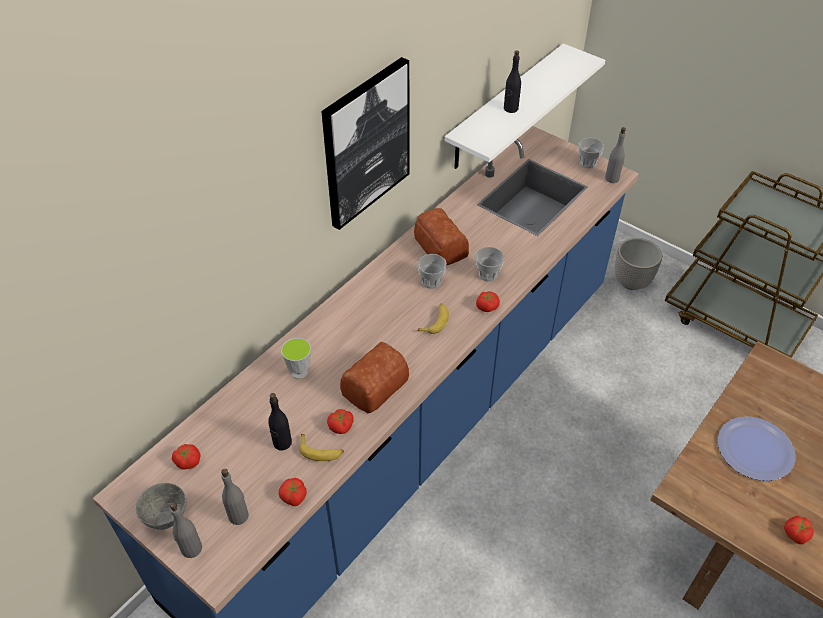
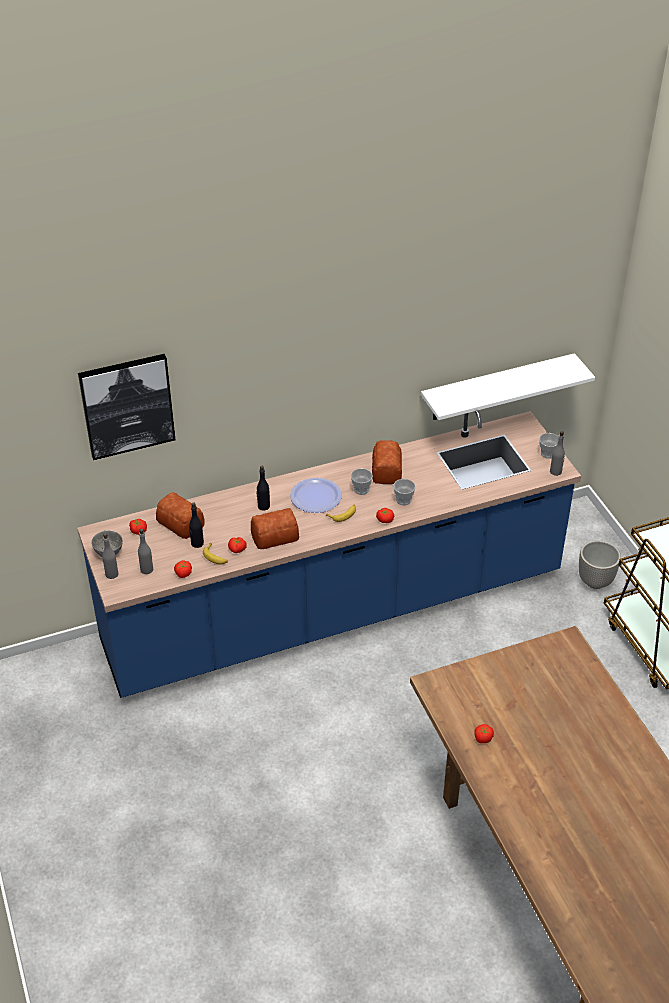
camera: 30 degrees right, 5 degrees down
cup [281,338,311,379] -> none
picture [321,57,410,230] -> picture moved to [78,354,175,460]
black bottle [504,50,521,113] -> black bottle moved to [256,466,270,511]
plate [717,416,796,481] -> plate moved to [290,478,342,513]
none -> bread [156,492,205,539]

